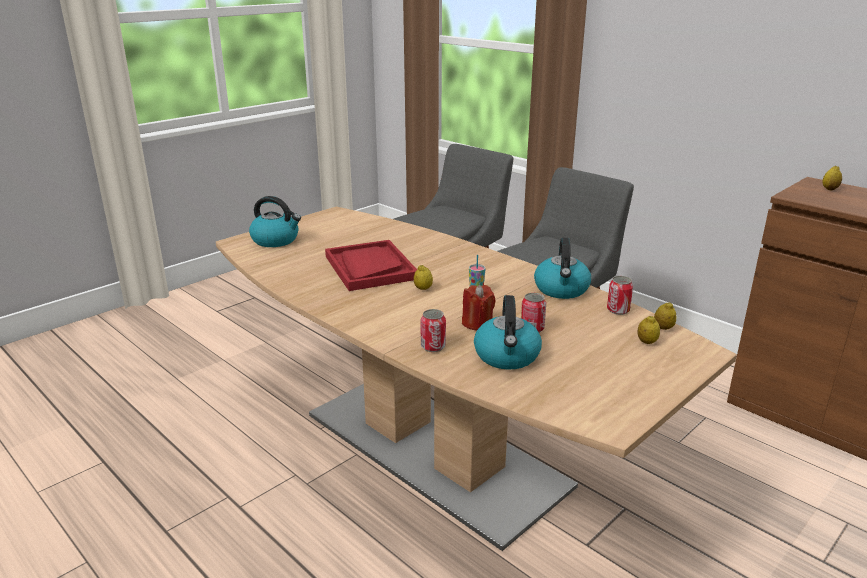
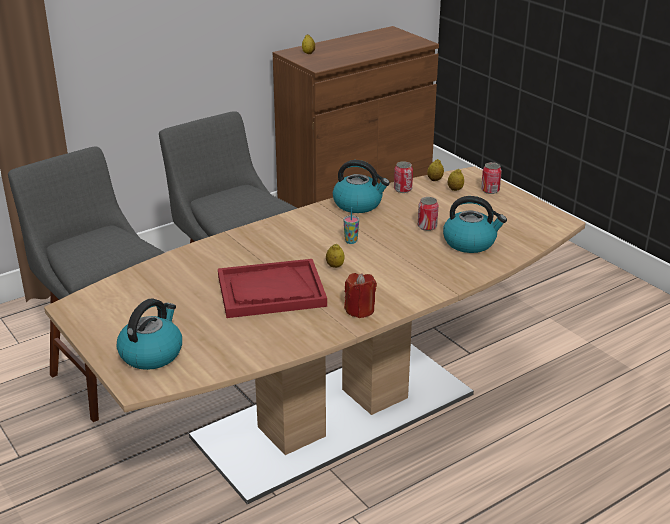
camera: 80 degrees left, 5 degrees up
can [420,309,446,352] -> can moved to [481,162,502,194]
red candle [462,285,496,331] -> red candle moved to [344,273,377,318]

